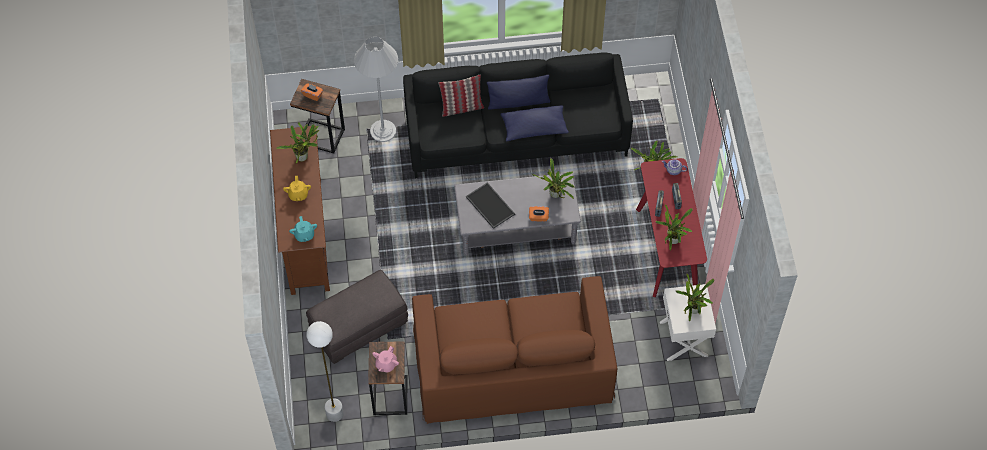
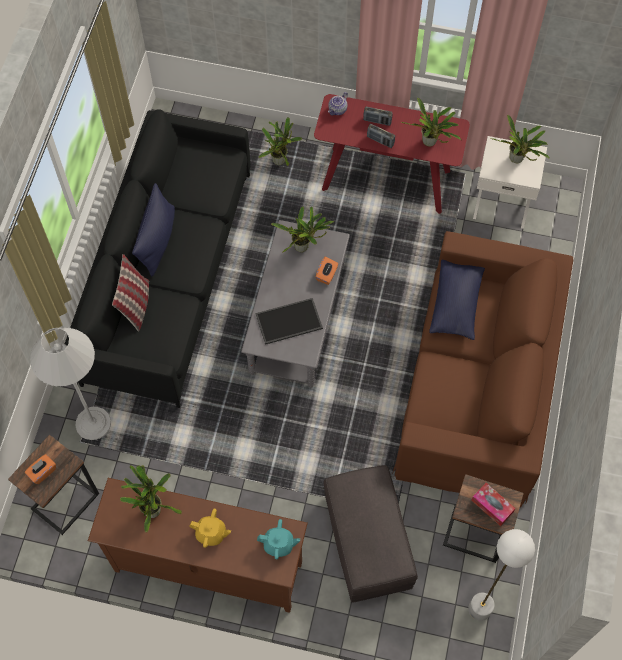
camera: 70 degrees left, 5 degrees up
pink teapot [372,346,399,372] -> tissue box [471,483,516,526]
blue pillow [501,105,569,141] -> blue pillow moved to [429,260,485,340]

